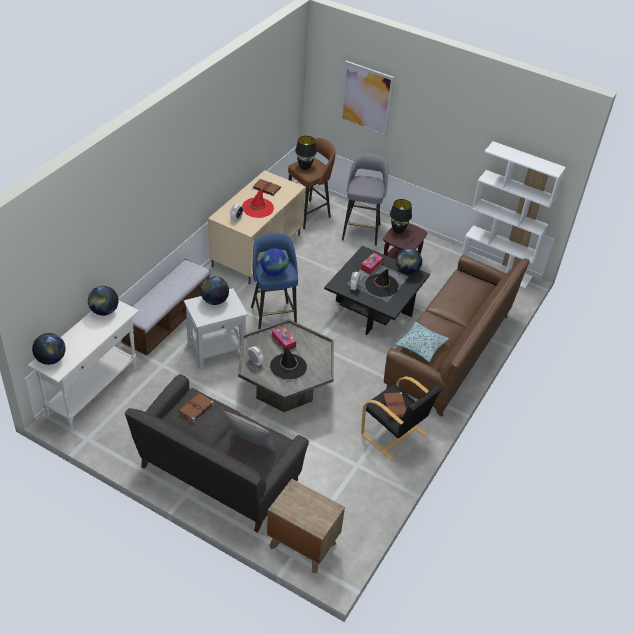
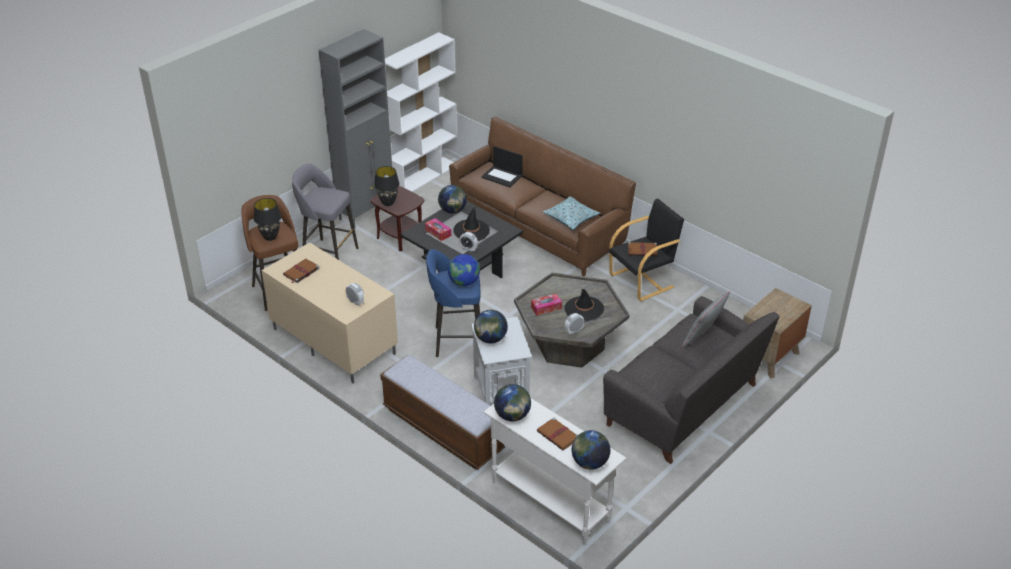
camera: 75 degrees left, 5 degrees down
brown book [178,393,214,422] -> brown book moved to [537,417,578,451]
red hat [242,188,274,218] -> none
picture [340,61,395,137] -> none
none -> grey cabinet [319,29,392,228]
none -> laptop [481,146,523,187]

